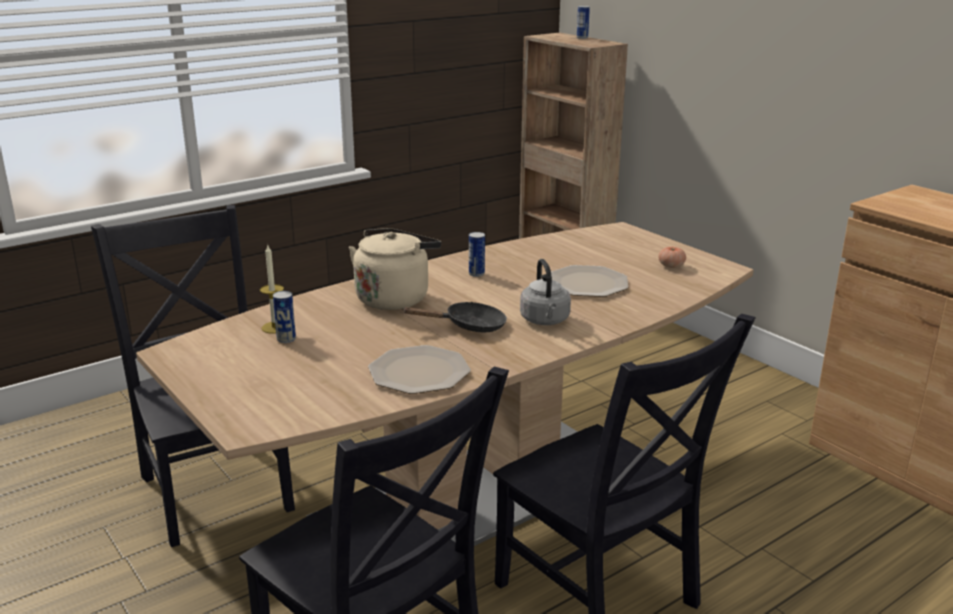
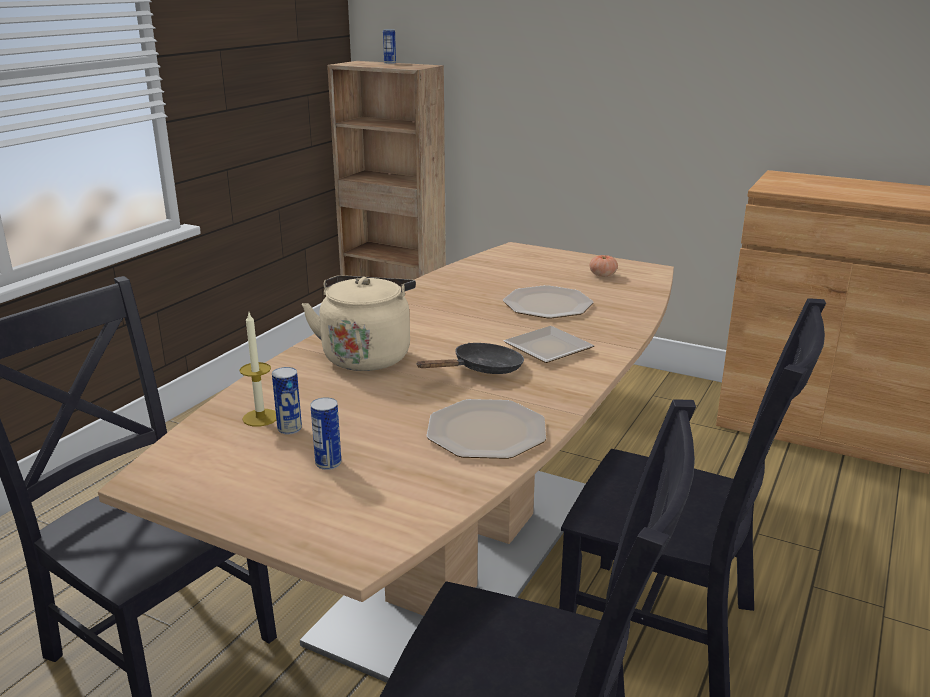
camera: 25 degrees left, 0 degrees up
can [469,232,485,277] -> can moved to [310,397,341,470]
grey kettle [520,259,571,325] -> plate [504,326,595,363]

